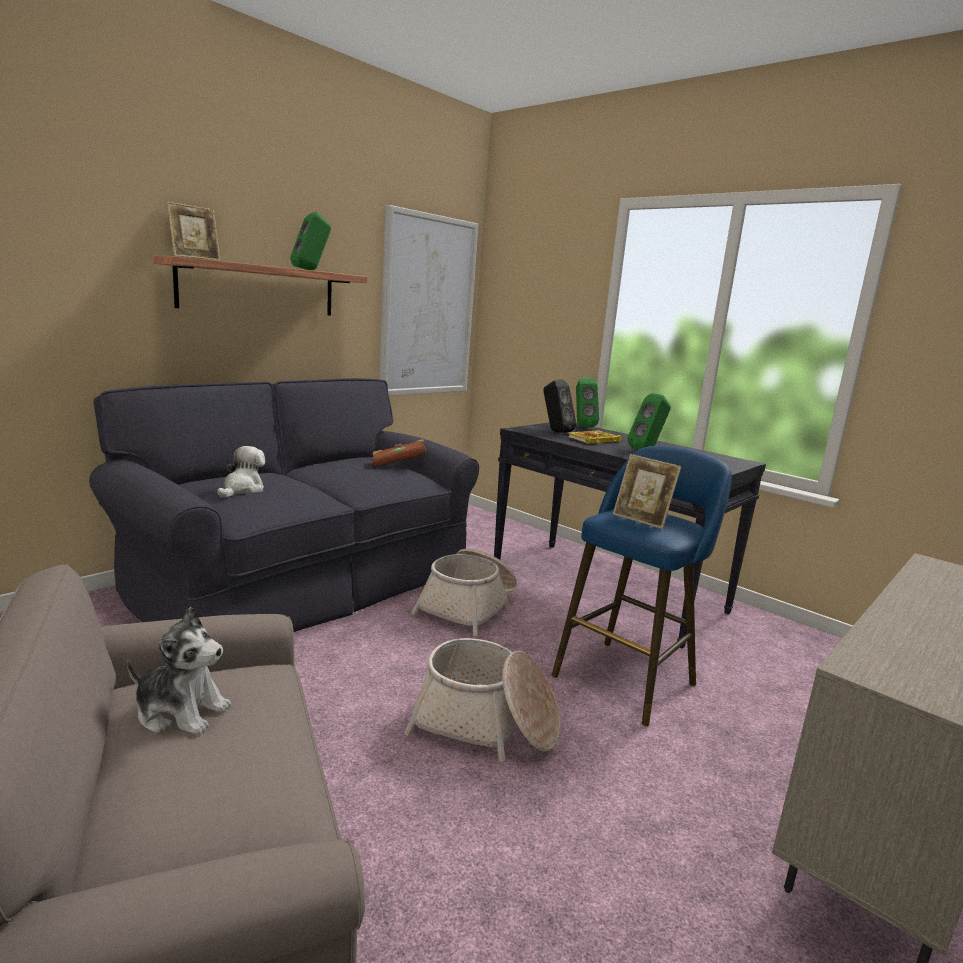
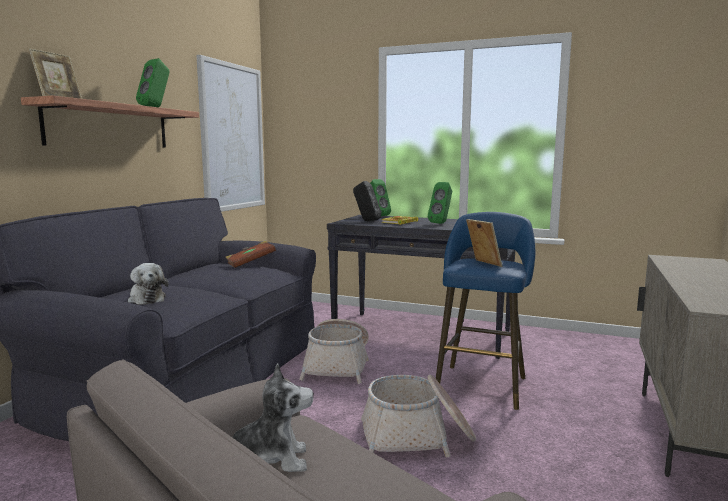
camera: 20 degrees left, 5 degrees down
plush toy [217,446,265,498] -> plush toy turned 150 degrees clockwise [128,263,168,305]
picture frame [613,454,681,529] -> picture frame turned 135 degrees counterclockwise [466,219,502,267]

